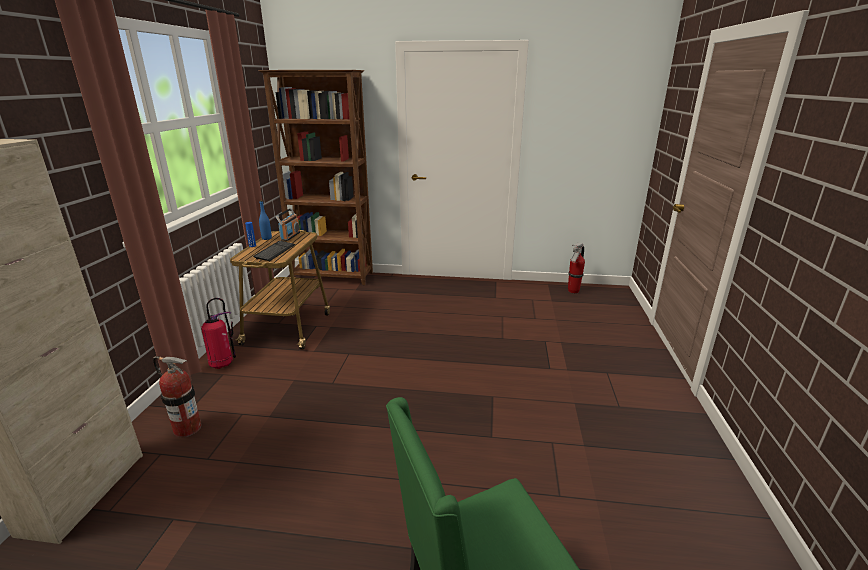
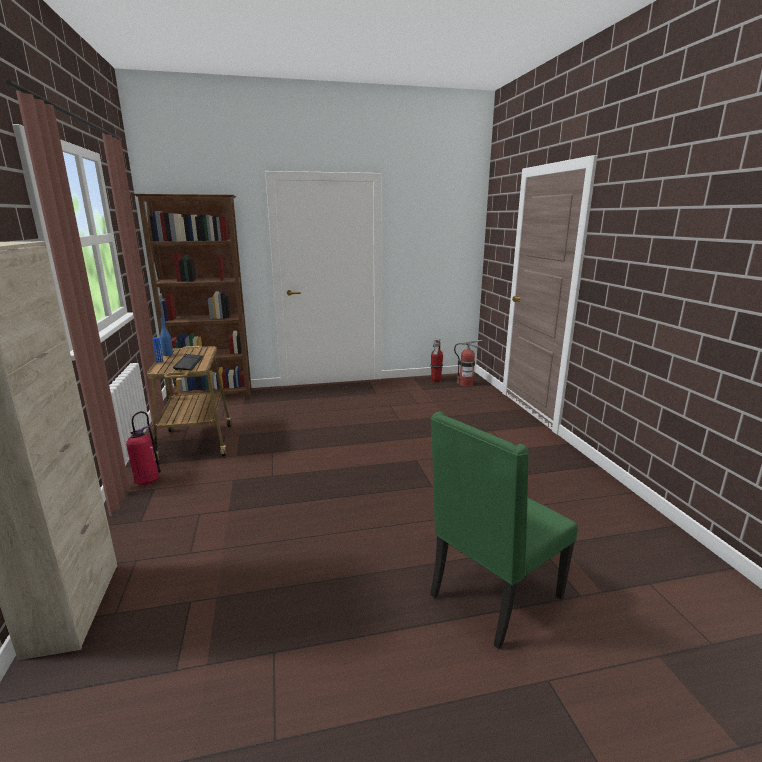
camera: 20 degrees left, 5 degrees down
fire extinguisher [153,356,202,437] -> fire extinguisher moved to [454,340,483,387]
radio [276,208,300,241] -> none

